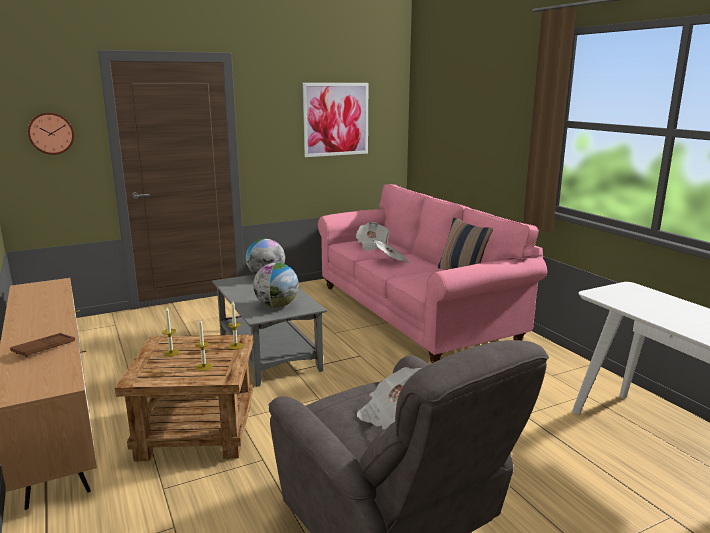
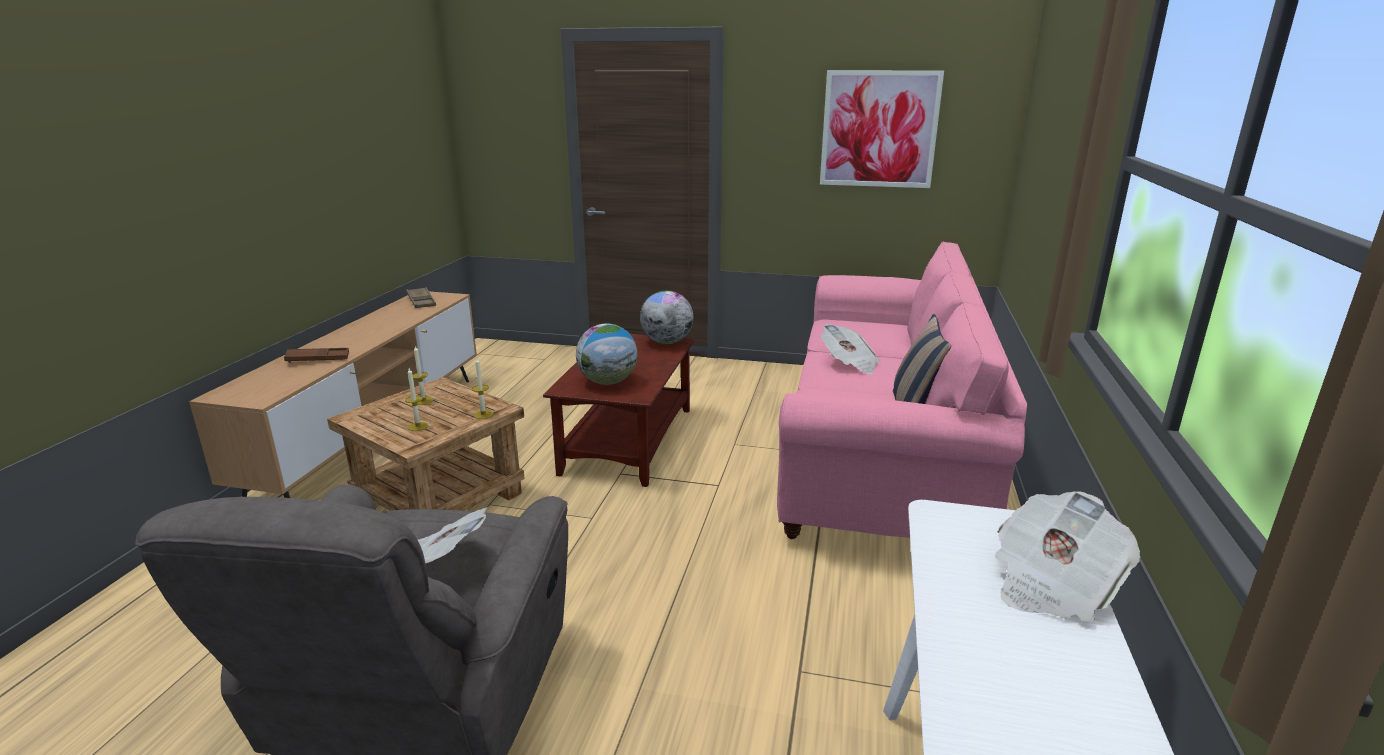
camera: 40 degrees right, 5 degrees up
wall clock [28,112,74,155] -> none
grey coffee table [212,274,327,387] -> brown coffee table [543,334,695,487]
newspaper [355,222,390,251] -> newspaper moved to [995,491,1140,622]
none -> brown tray [406,287,436,308]

